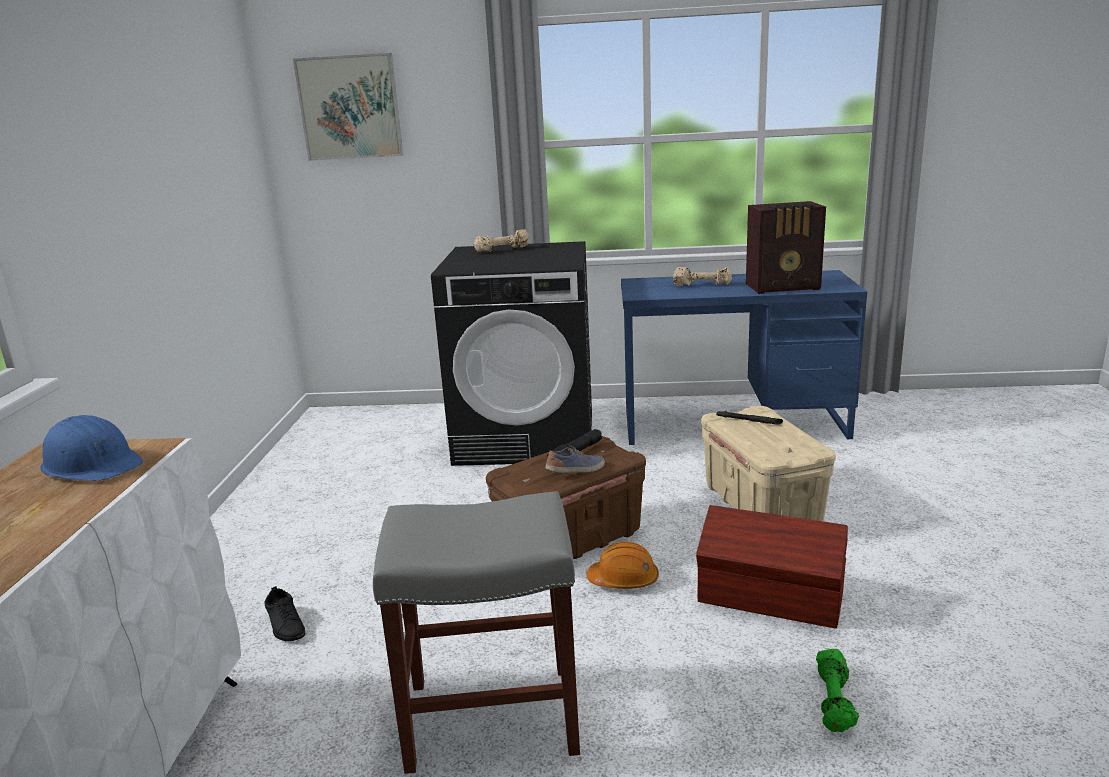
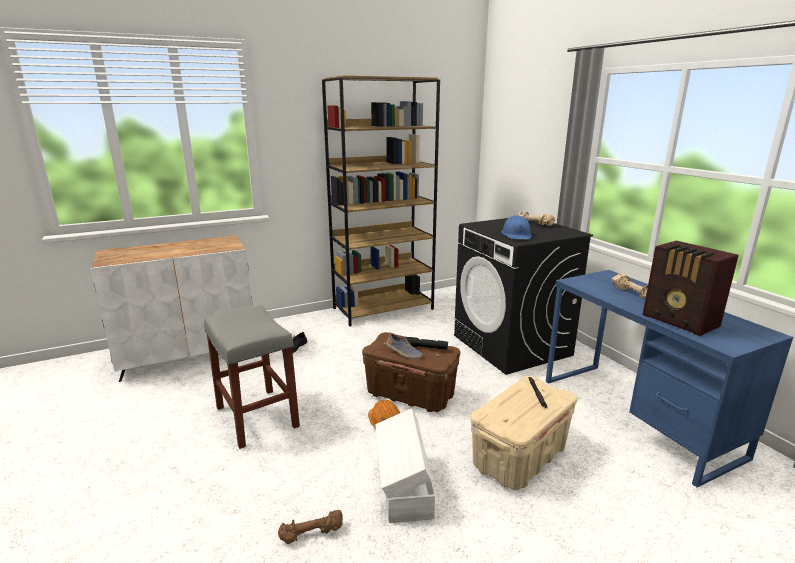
camera: 60 degrees right, 0 degrees up
blue hard hat [40,415,144,481] -> blue hard hat moved to [501,215,531,239]
picture [293,53,403,161] -> none
brown storage box [696,505,848,629] -> white storage box [376,408,435,523]
green dumbbell [816,649,859,732] -> brown dumbbell [278,510,343,544]
none -> brown bookcase [322,75,440,326]

